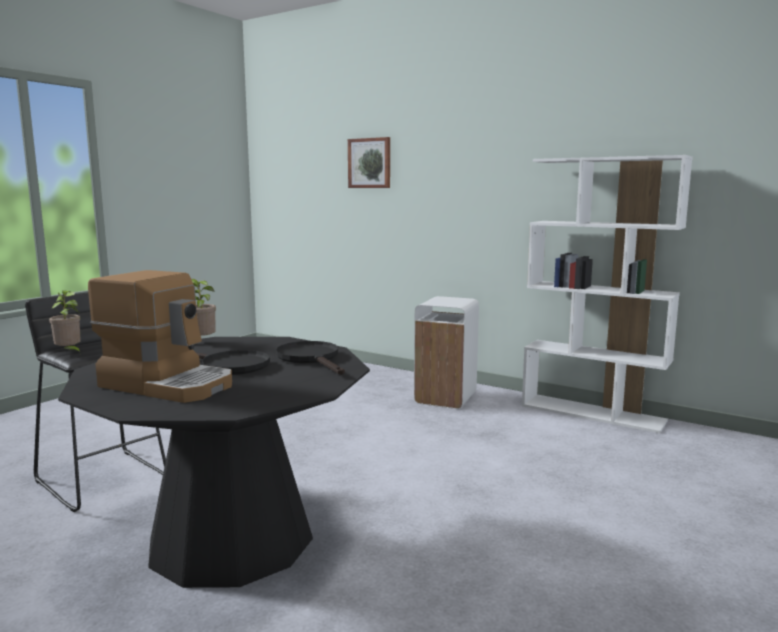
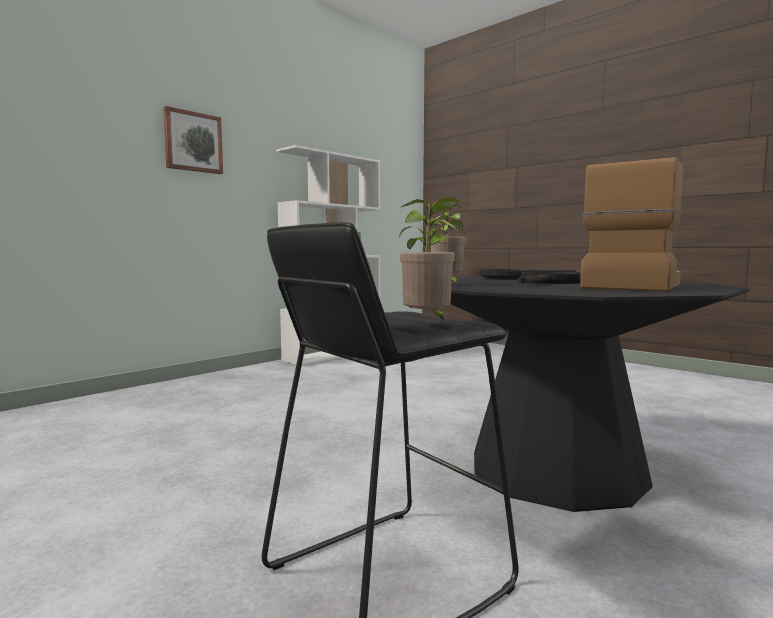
camera: 80 degrees left, 5 degrees down
picture [348,137,390,188] -> picture moved to [163,106,223,174]
white trash can [414,296,479,409] -> none

